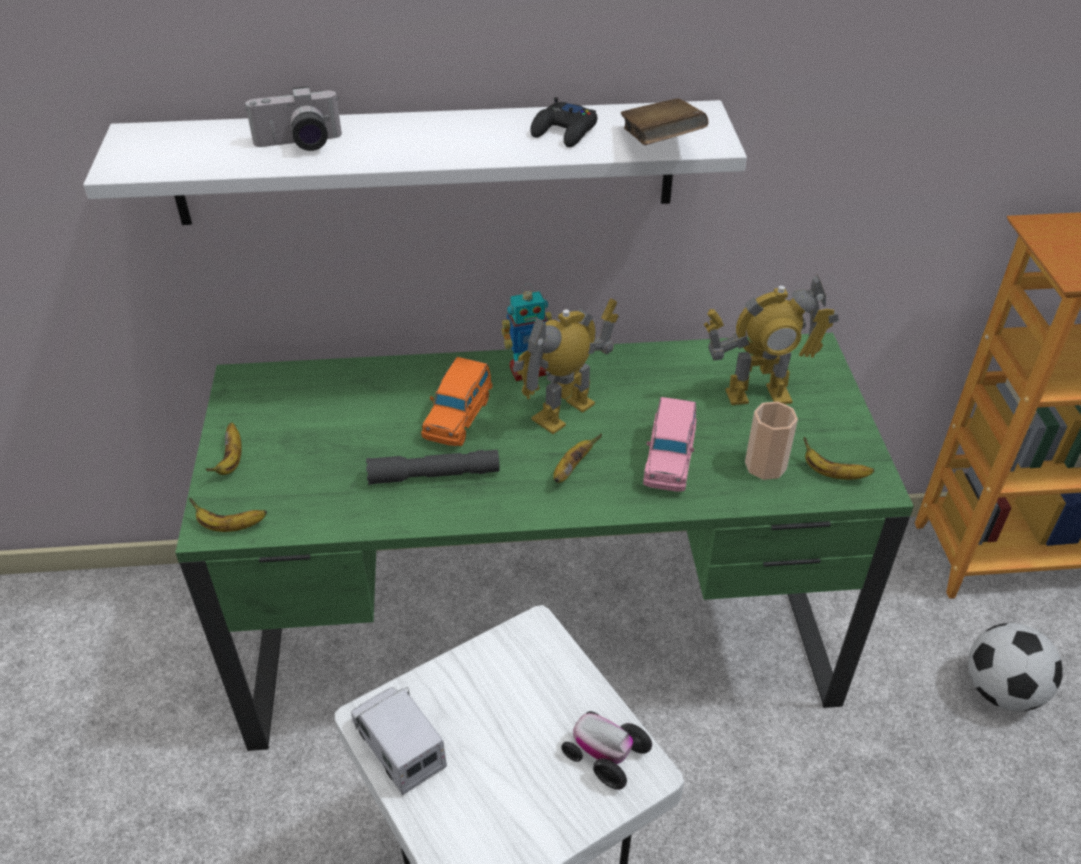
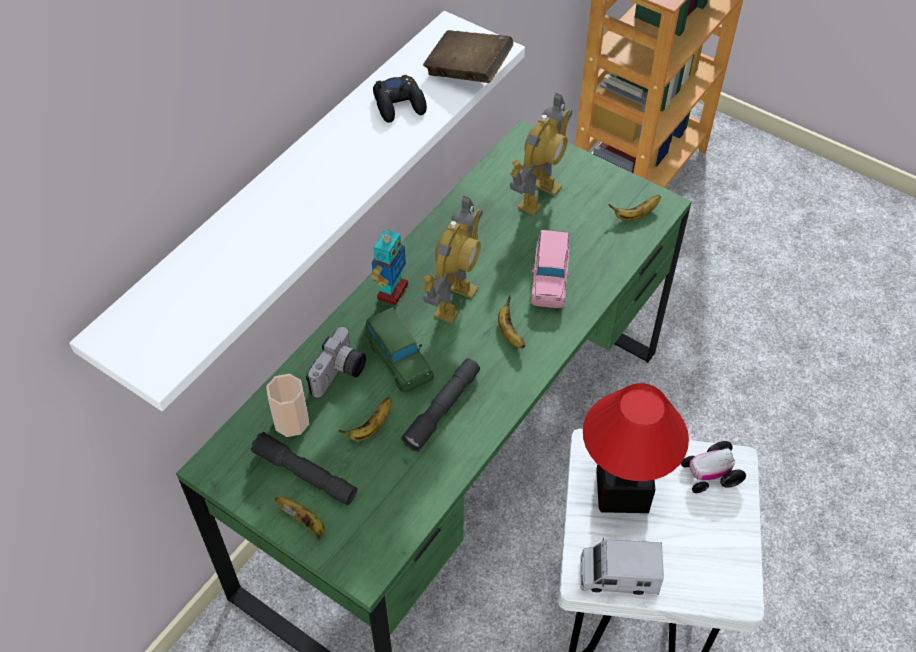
camera: 50 degrees left, 10 degrees up
banana [189,498,267,532] -> banana moved to [339,397,391,441]
camera [245,86,342,151] -> camera moved to [306,327,366,398]
orange toy car [421,357,493,446] -> green toy car [365,307,434,392]
toy robot [513,299,619,434] -> toy robot turned 150 degrees counterclockwise [422,196,483,323]
pink toy car [643,397,697,491] -> pink toy car turned 45 degrees clockwise [531,230,570,308]
cup [745,401,798,480] -> cup moved to [266,374,309,437]
football [968,623,1063,711] -> none
none -> grey flashlight [251,432,357,505]
none -> table lamp [583,383,689,513]

